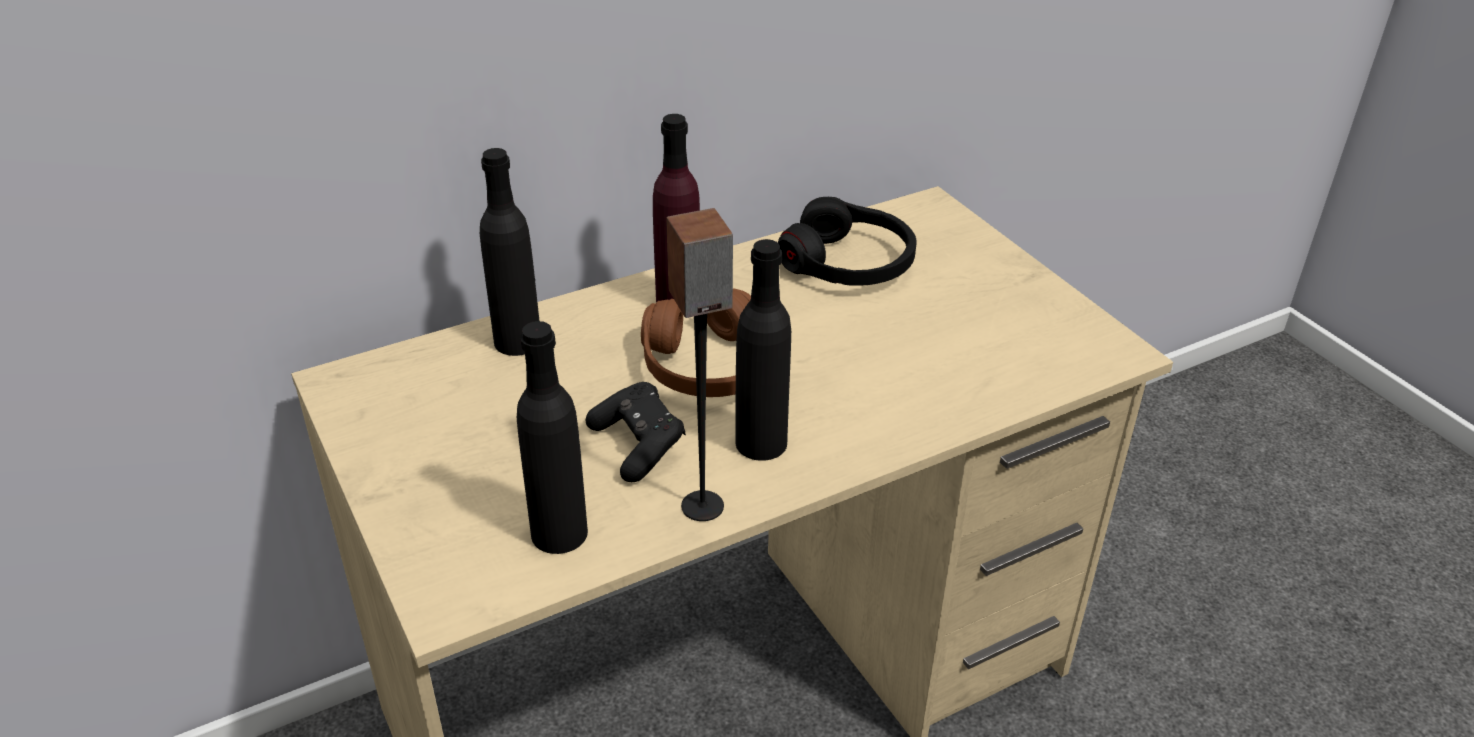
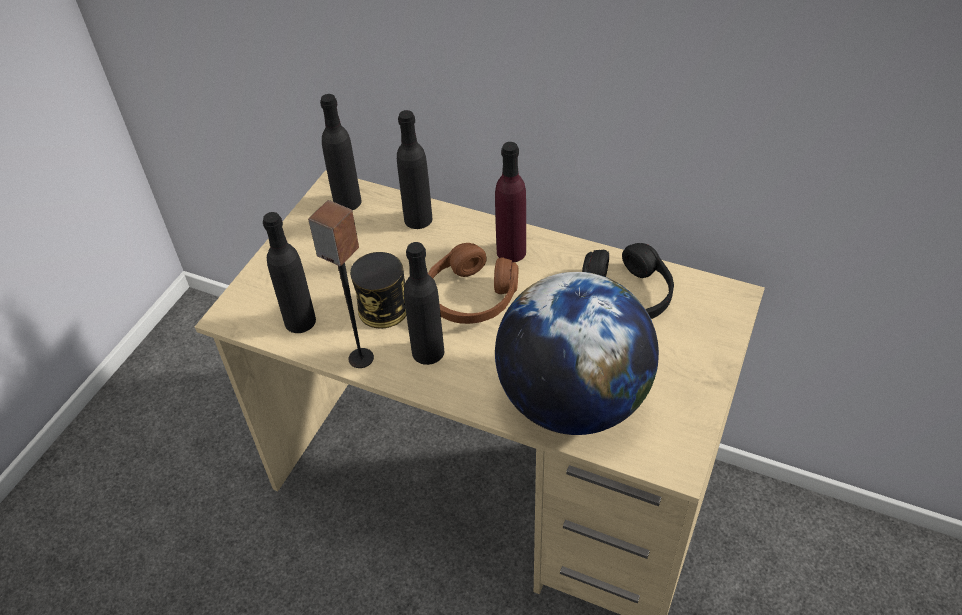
camera: 55 degrees right, 10 degrees up
black game controller [586,382,686,482] -> can [350,252,406,329]
none -> black bottle [320,94,362,210]
none -> globe [495,272,659,435]

